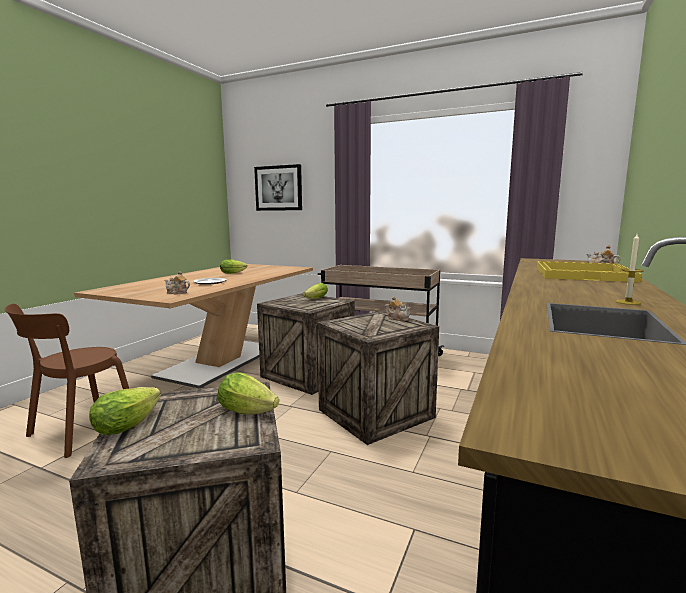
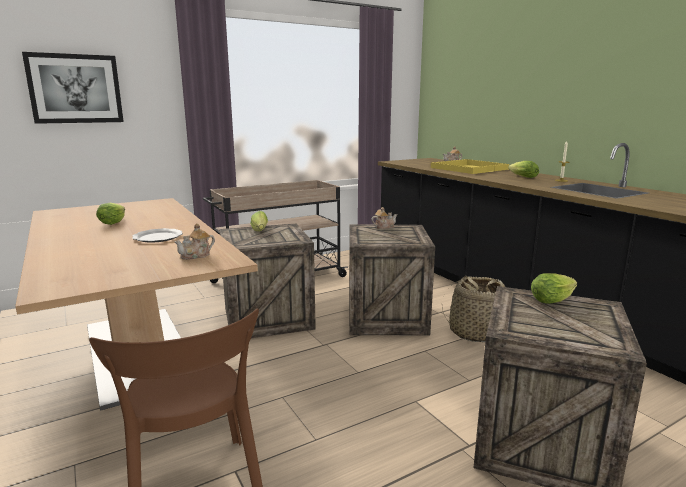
camera: 55 degrees left, 5 degrees up
lettuce [89,387,161,435] -> lettuce moved to [508,161,539,178]
none -> basket [442,276,505,342]

